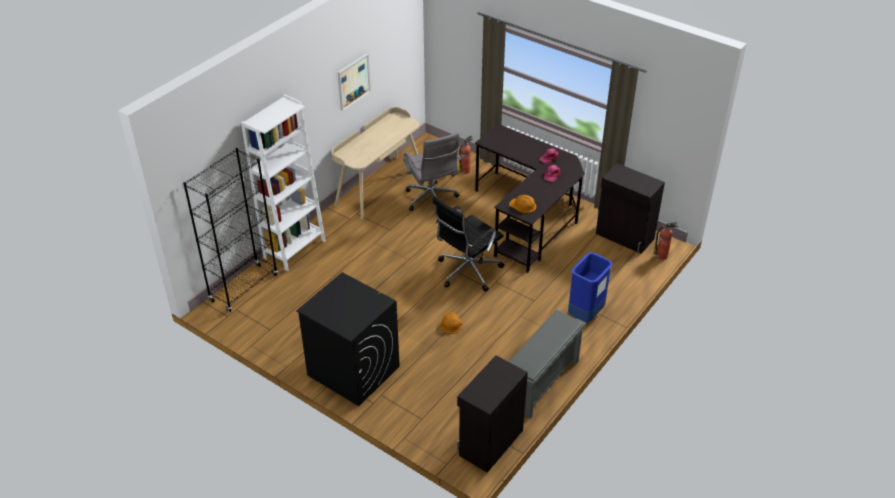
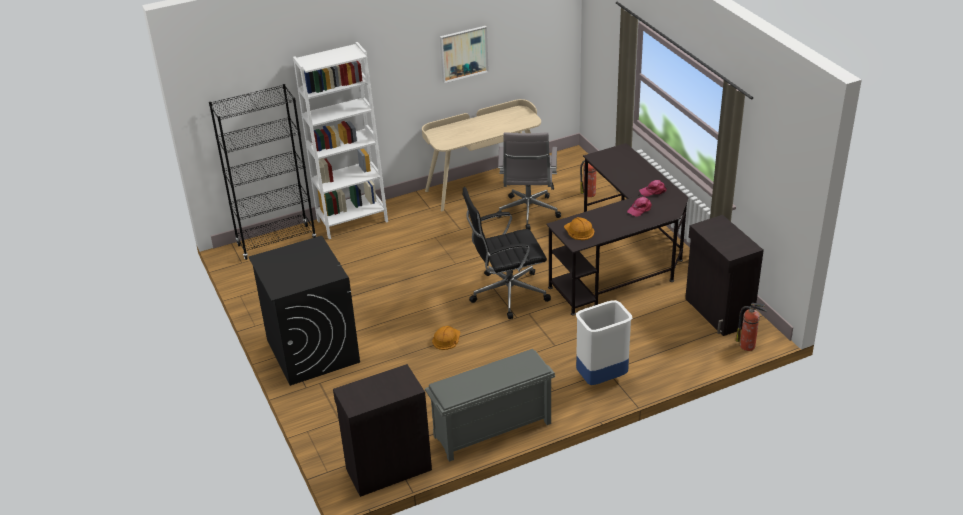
camera: 30 degrees right, 5 degrees down
blue trash can [568,252,613,323] -> white trash can [576,300,633,385]

